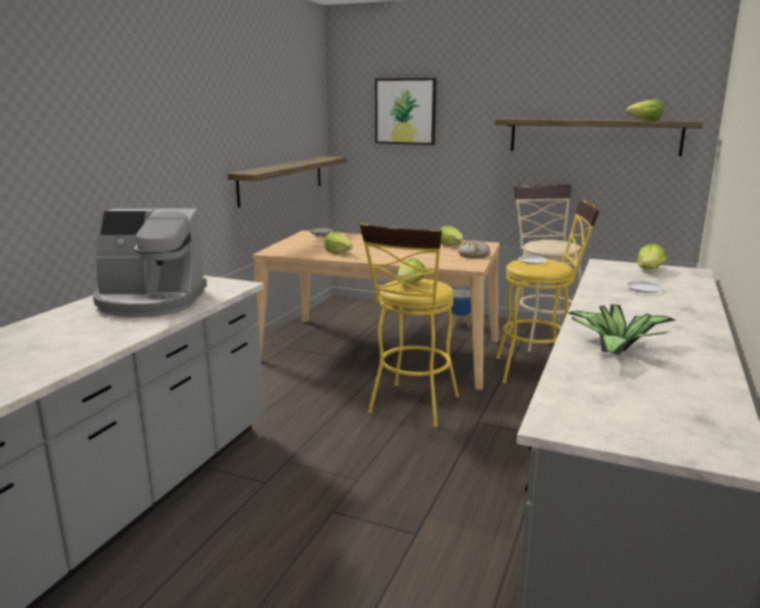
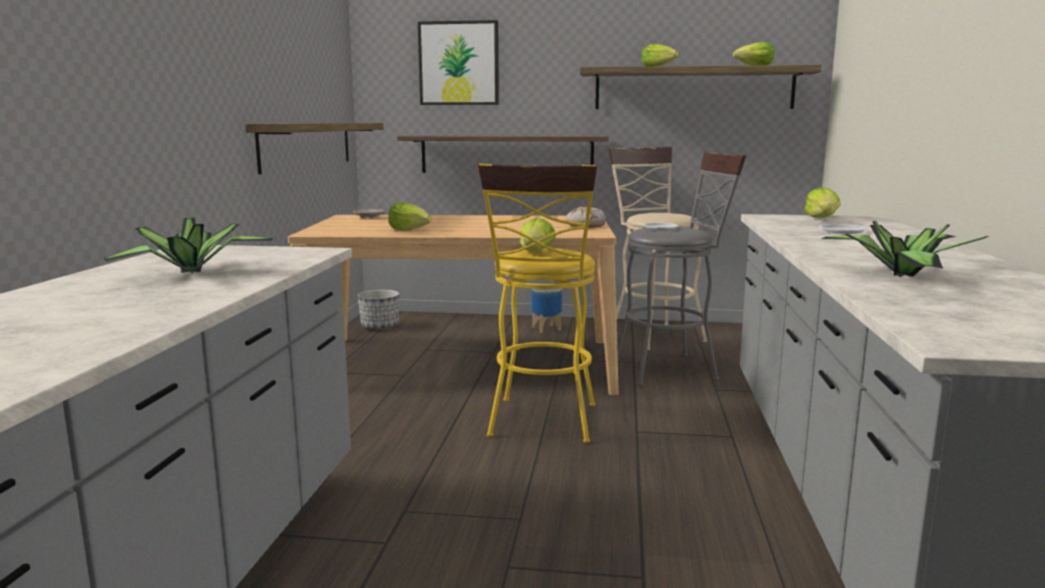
camera: 15 degrees left, 5 degrees down
coffee machine [93,209,207,317] -> potted plant [101,218,274,273]
lettuce [440,226,464,246] -> lettuce moved to [641,44,679,66]
yellow stool [496,199,599,384] -> grey stool [617,151,746,386]
none -> planter [358,290,399,330]
none -> shelf [397,136,609,173]

